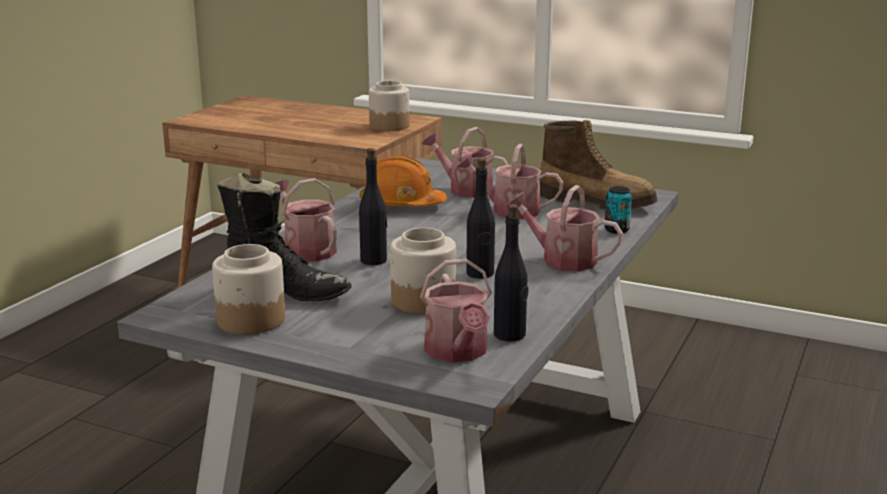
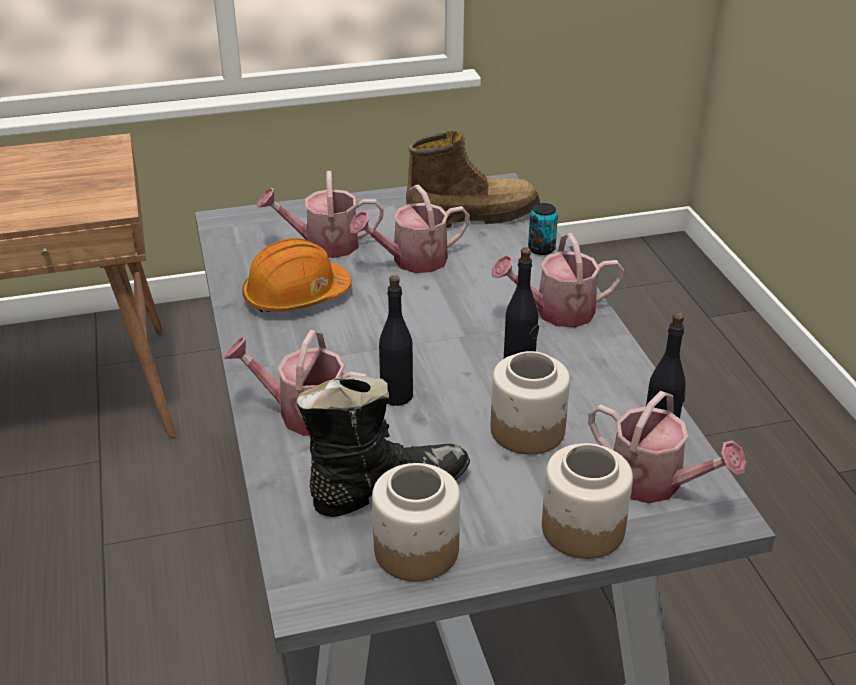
camera: 40 degrees left, 15 degrees up
jar [369,81,409,131] -> jar moved to [542,443,633,559]

